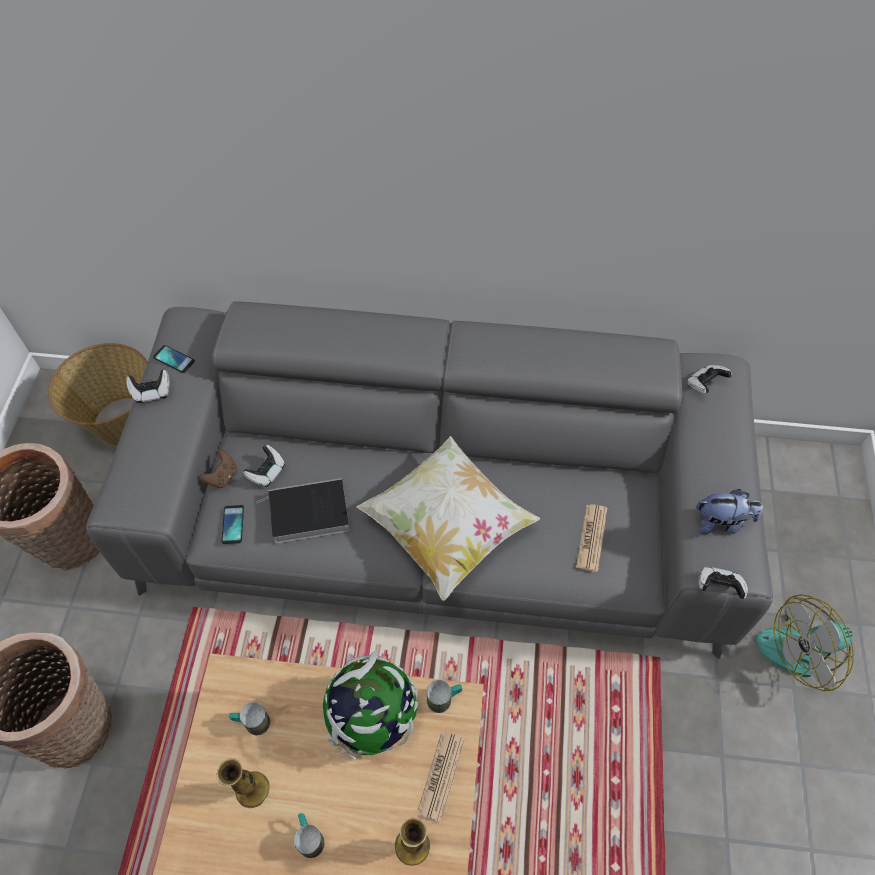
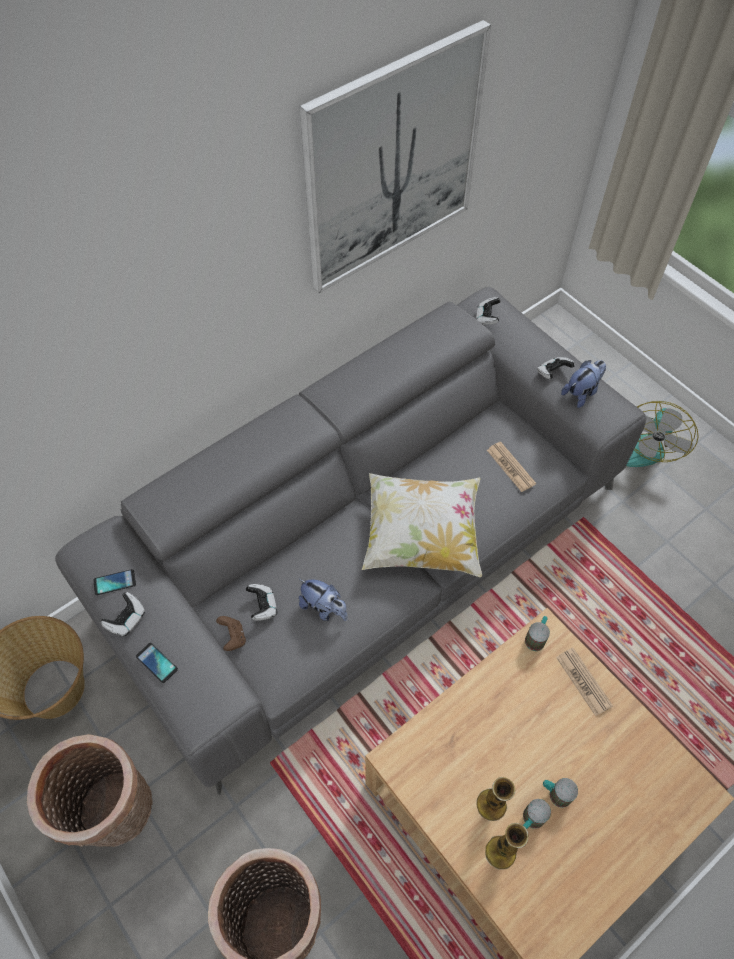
camera: 45 degrees left, 0 degrees up
phone [221,505,244,544] -> phone moved to [136,643,178,683]
mug [229,702,270,735] -> mug moved to [523,799,551,829]
book [256,478,350,543] -> plush toy [299,579,347,621]
globe [322,651,418,759] -> none
vase [394,818,430,866] -> vase moved to [485,823,528,870]
game controller [699,567,748,599] -> game controller moved to [537,357,575,379]
none -> picture [299,20,491,293]

